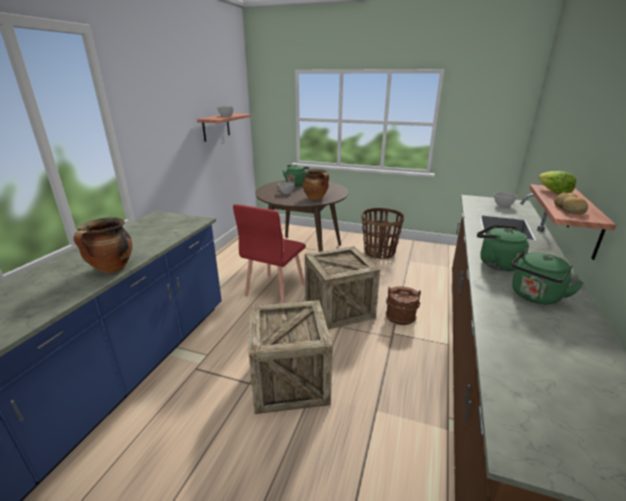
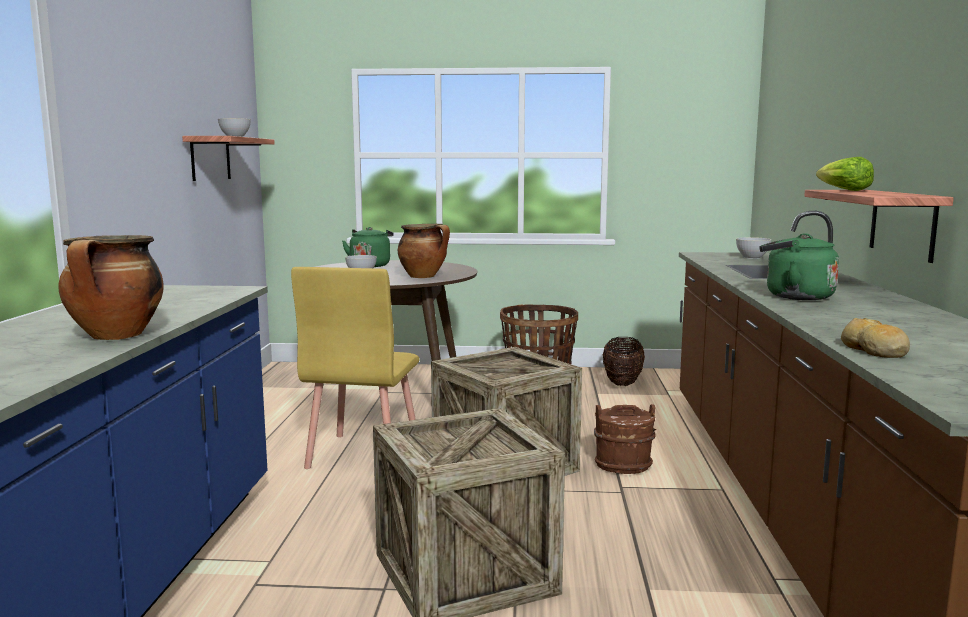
camera: 15 degrees left, 15 degrees down
red chair [233,204,306,303] -> yellow chair [291,267,420,469]
green kettle [512,251,584,305] -> none
bread [554,192,588,214] -> bread moved to [841,318,910,358]
none -> basket [603,337,645,386]

